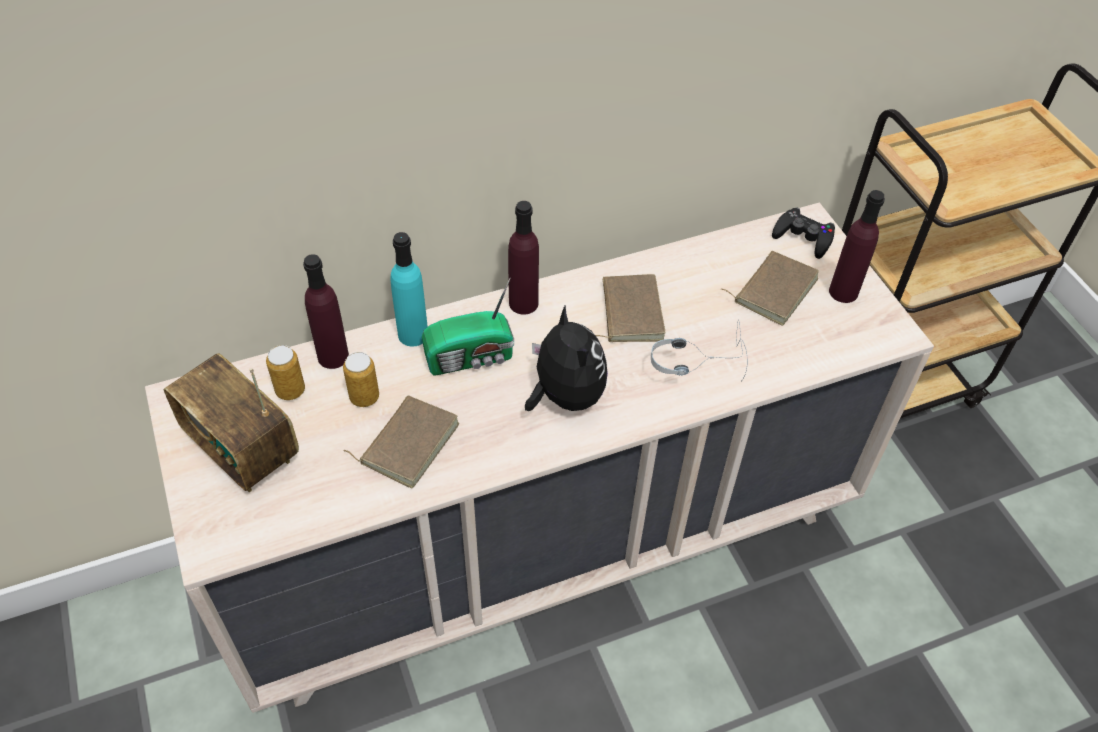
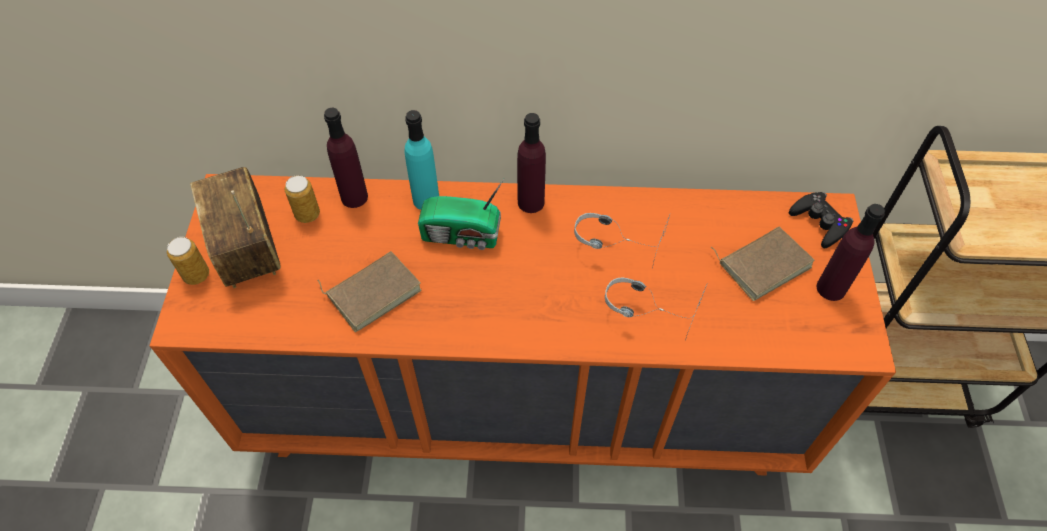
camera: 25 degrees right, 5 degrees up
beige dresser [145,203,934,713] -> orange dresser [150,174,896,476]
can [343,352,379,407] -> can moved to [167,237,209,285]
plush toy [525,305,608,411] -> none
brown book [595,274,665,342] -> headphones [574,213,670,264]

